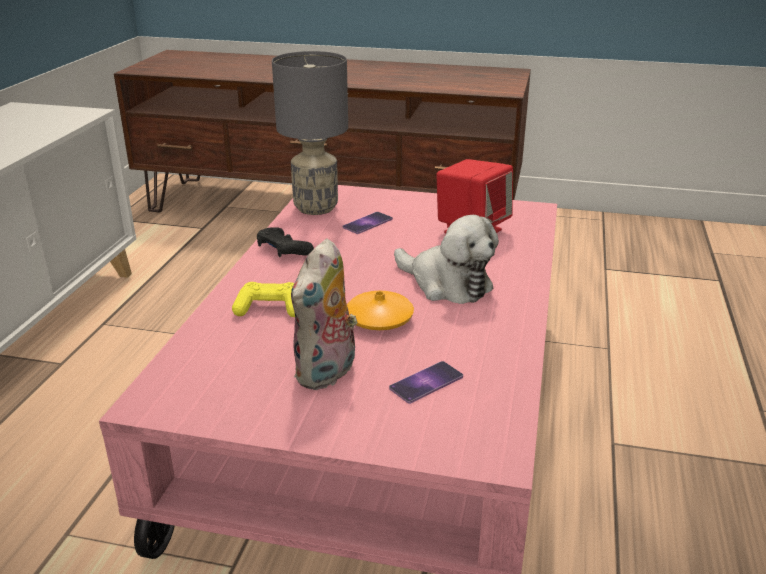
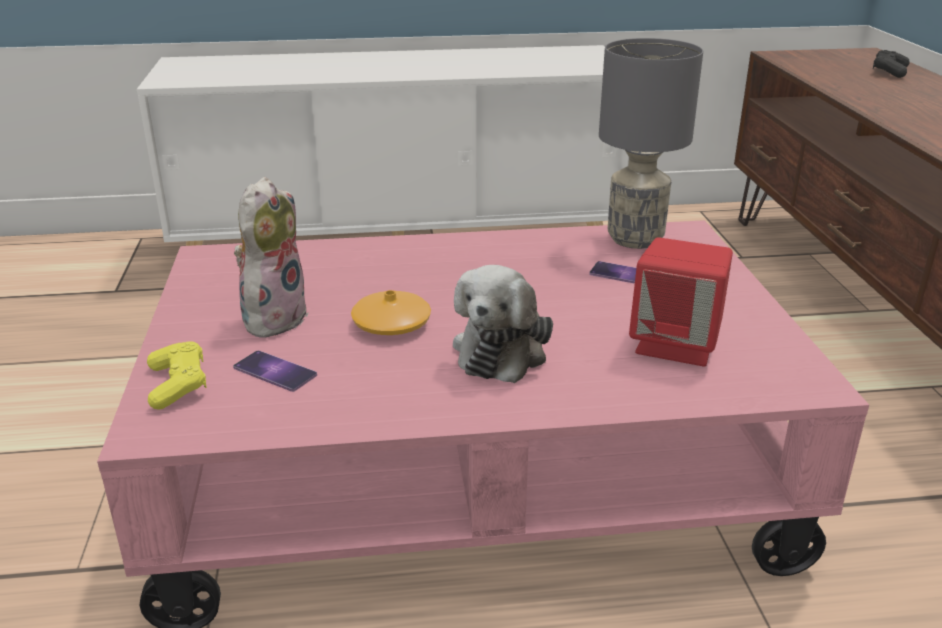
camera: 70 degrees right, 0 degrees up
yellow game controller [232,282,295,317] -> yellow game controller moved to [147,341,207,410]
black game controller [257,227,314,257] -> black game controller moved to [873,50,910,78]
plush toy [291,239,358,390] -> plush toy turned 105 degrees clockwise [234,177,309,338]

